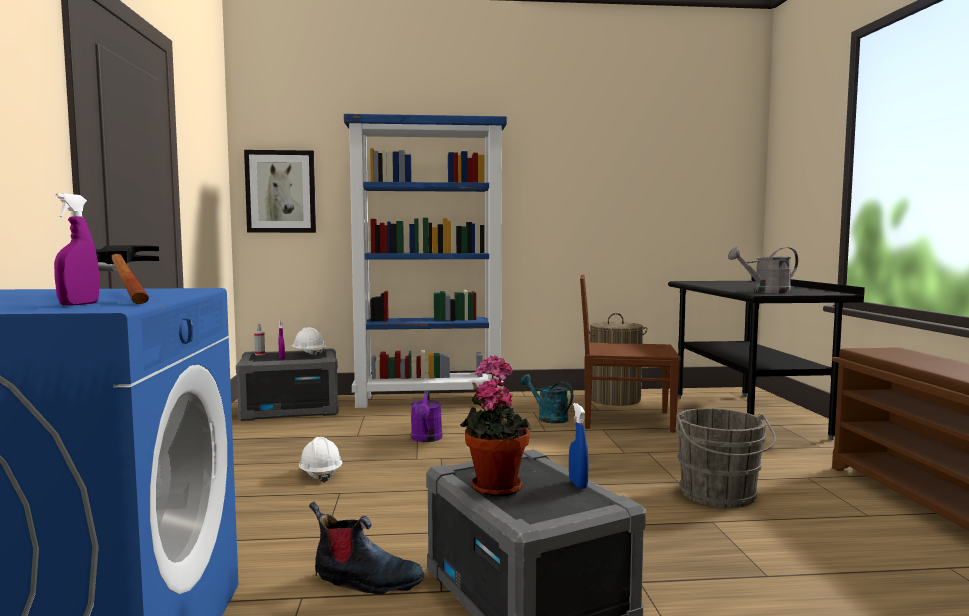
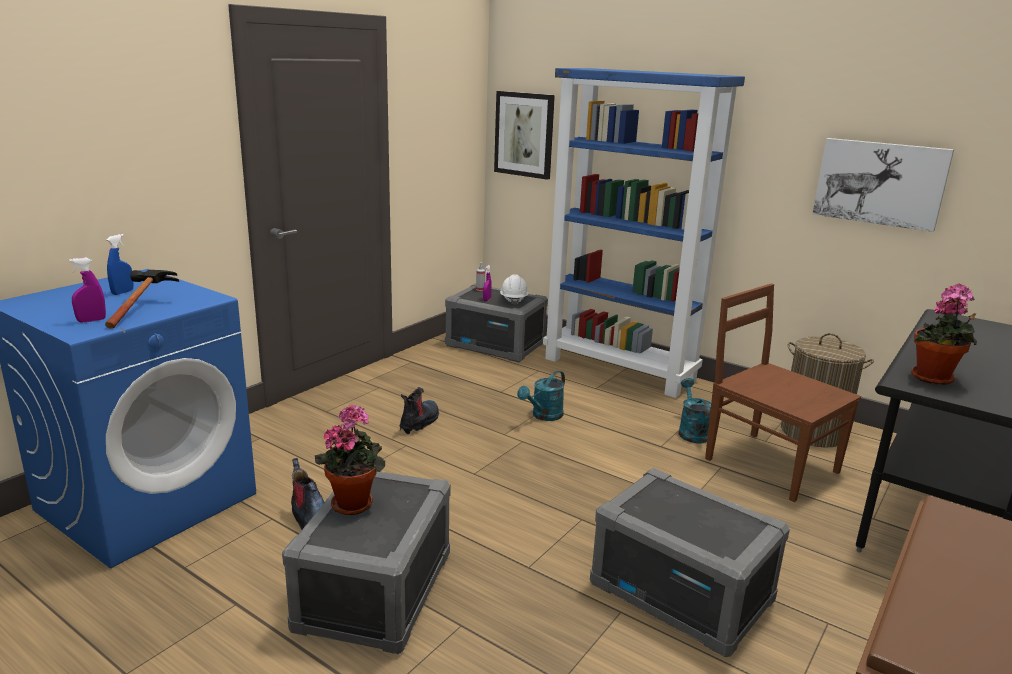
camera: 40 degrees right, 15 degrees up
white hard hat [299,437,342,483] -> boot [400,387,439,434]
purple watering can [411,391,442,442] -> turquoise watering can [517,370,565,421]
blue spray bottle [569,403,588,489] -> blue spray bottle moved to [107,234,134,295]
grey bucket [675,408,776,508] -> grey storage box [590,468,790,657]
grey watering can [728,247,798,293] -> potted plant [911,283,977,385]
none -> picture [812,138,954,232]

